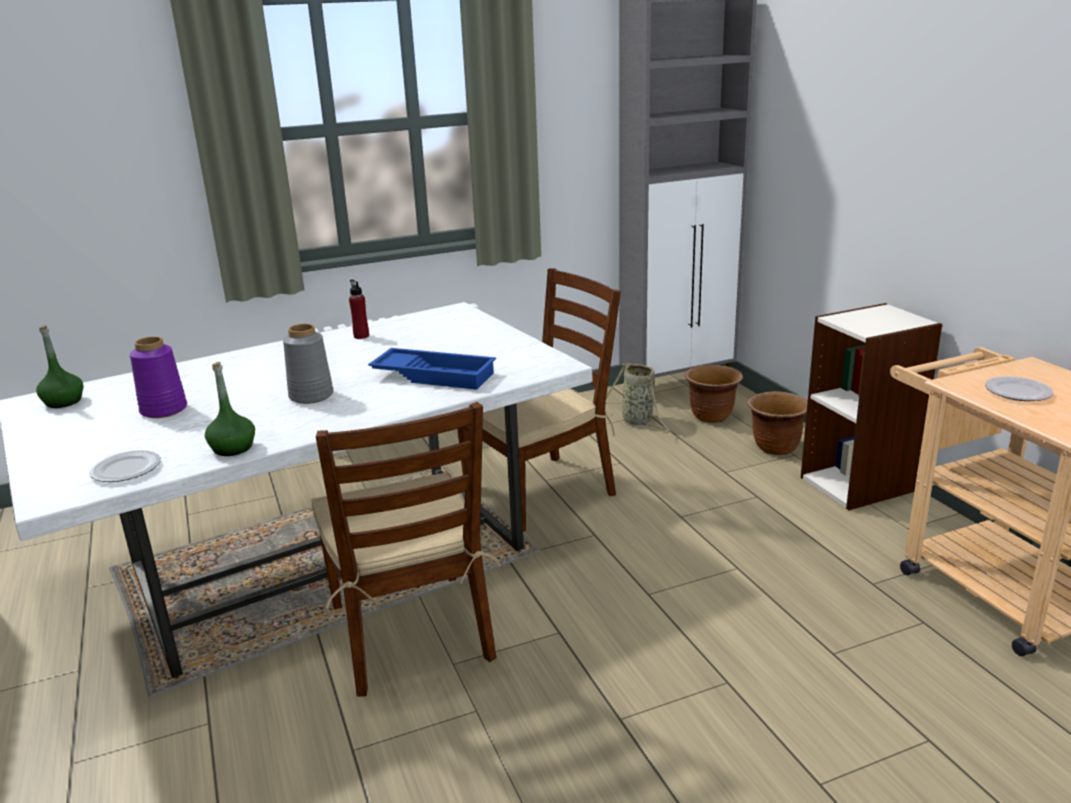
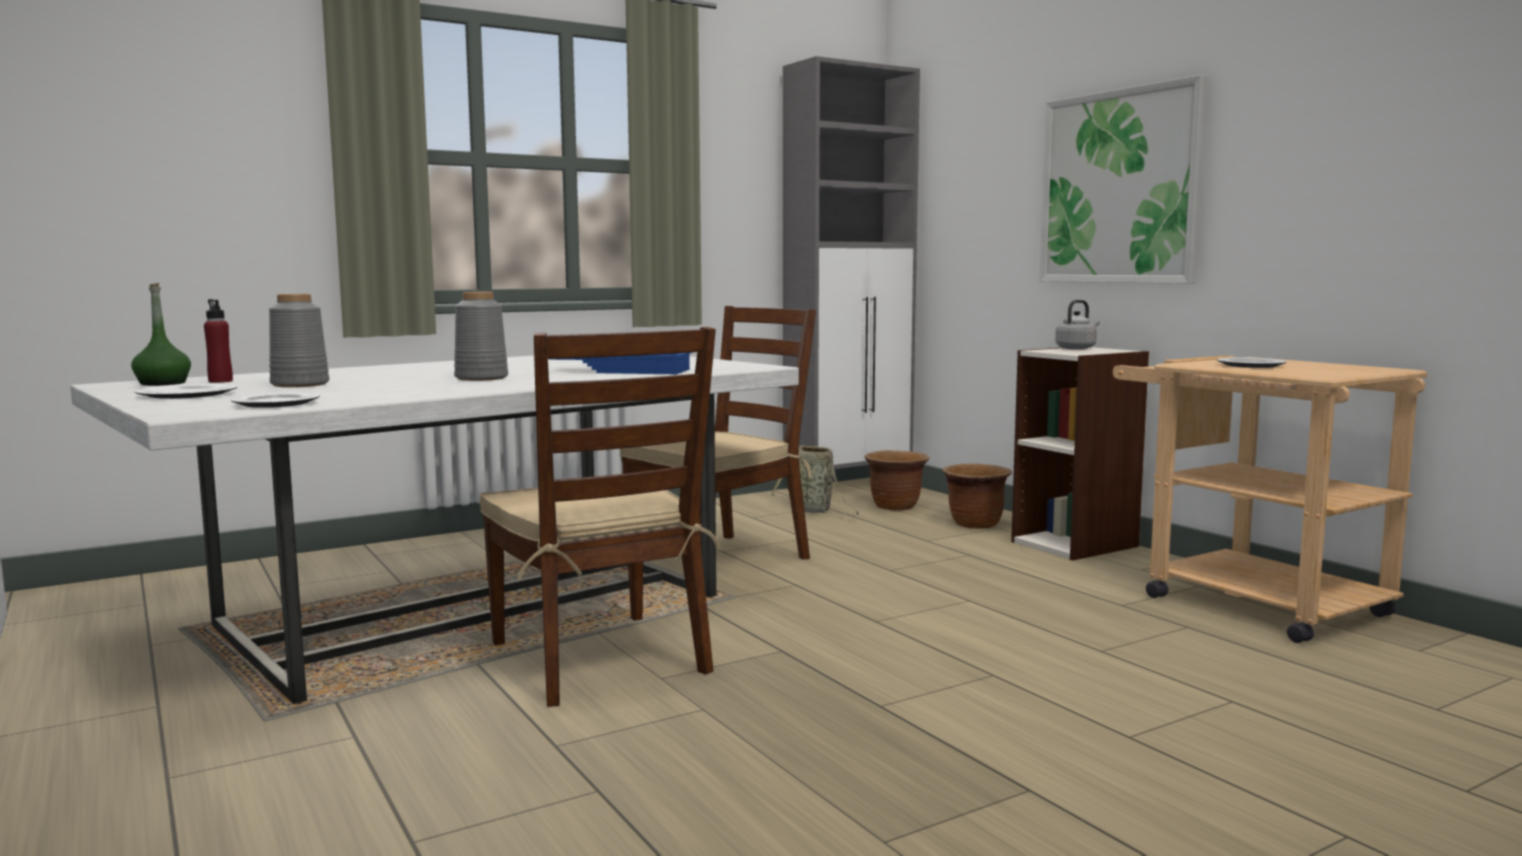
camera: 10 degrees left, 15 degrees down
purple vase [130,336,187,418] -> grey vase [269,294,330,387]
green bottle [205,362,255,456] -> none
red bottle [349,279,369,339] -> red bottle moved to [204,299,233,383]
none -> plate [134,383,237,399]
none -> picture [1039,75,1208,284]
none -> grey kettle [1055,300,1100,350]

